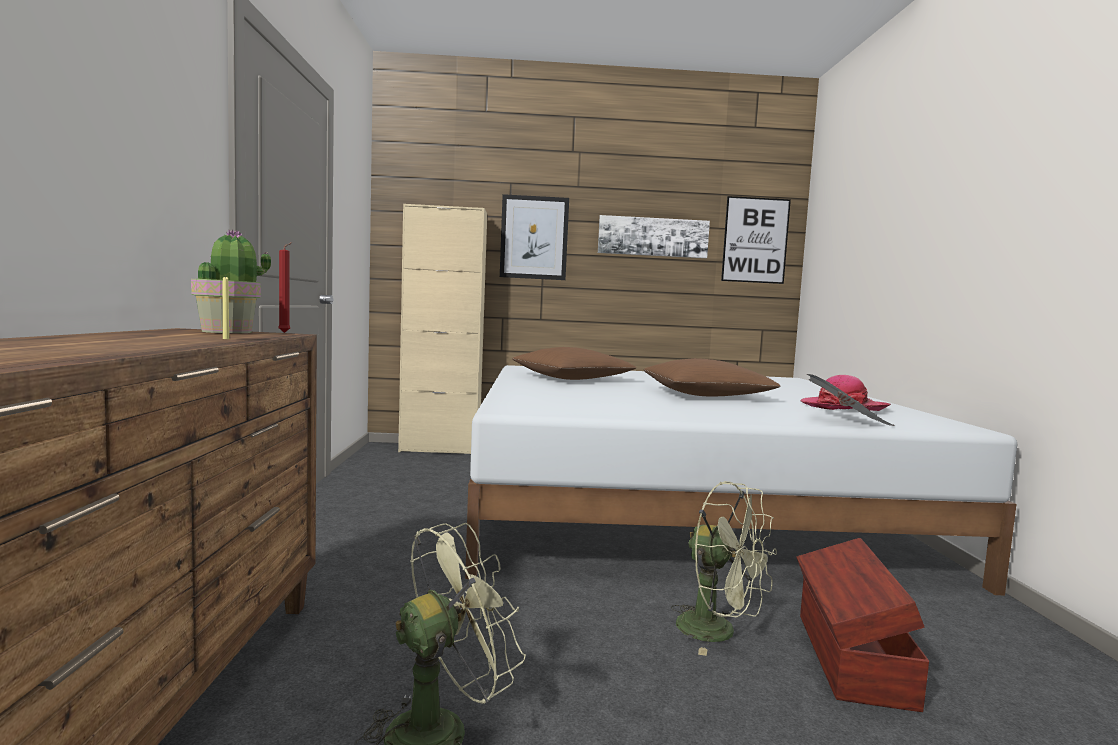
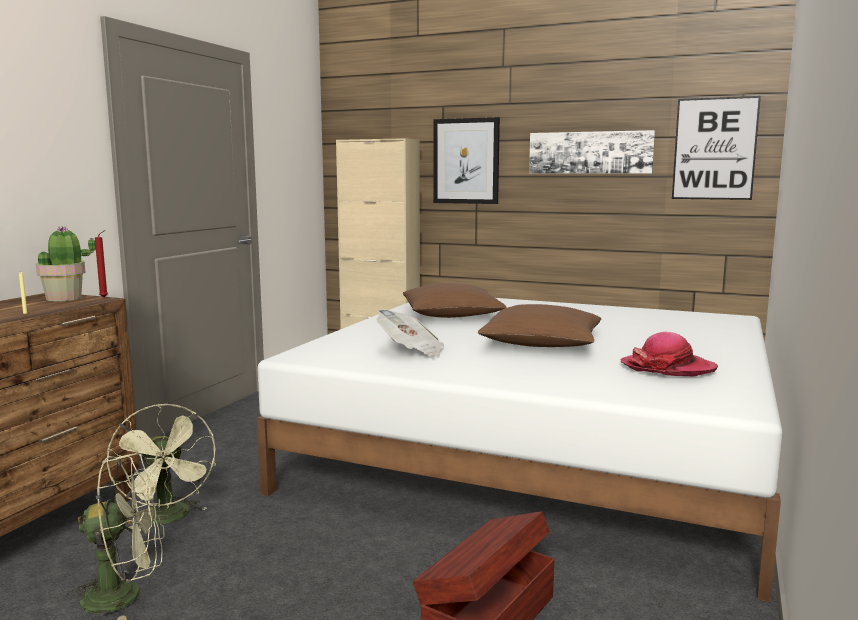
camera: 25 degrees right, 5 degrees up
green fan [671,481,777,656] -> green fan moved to [107,404,216,529]
newspaper [806,374,895,426] -> newspaper moved to [376,309,444,358]

